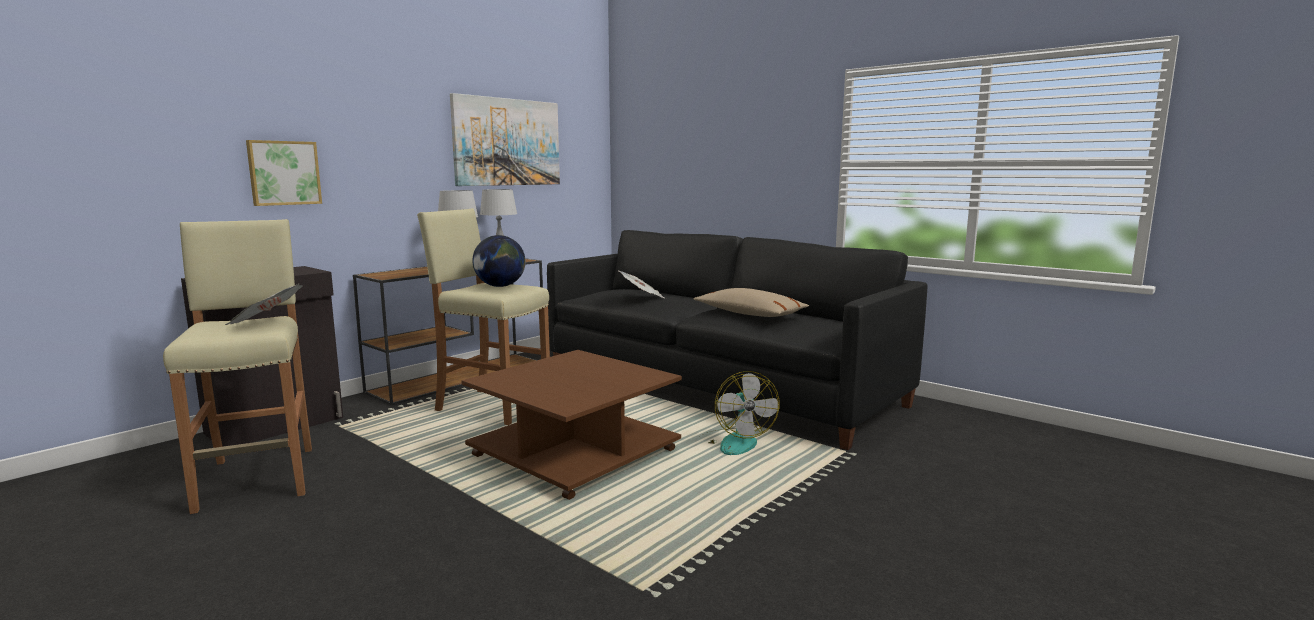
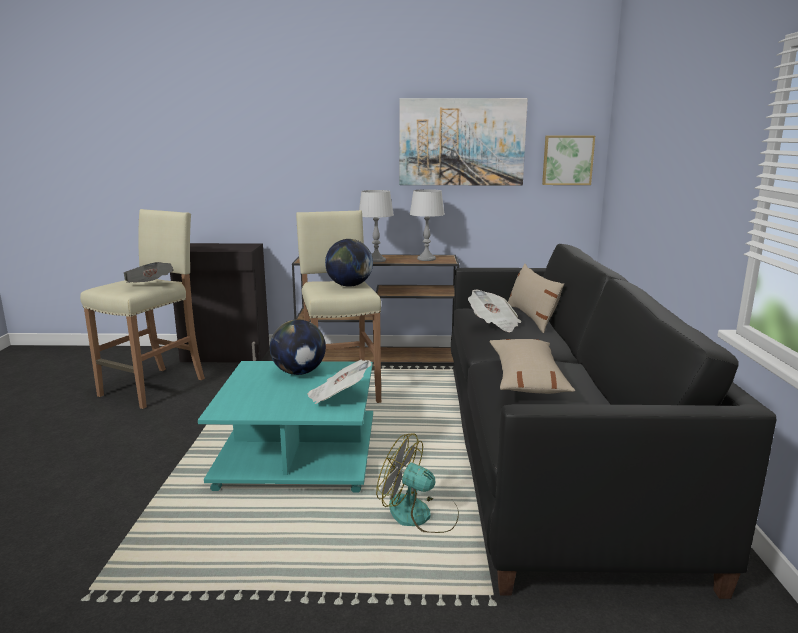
camera: 50 degrees right, 5 degrees up
picture [246,140,322,206] -> picture moved to [542,136,595,185]
brown coffee table [462,350,682,500] -> turquoise coffee table [198,361,373,492]
fan [707,371,779,455] -> fan turned 75 degrees clockwise [376,434,459,533]
none -> globe [270,320,326,375]
none -> newspaper [308,360,371,404]
none -> beige pillow [508,264,564,333]

